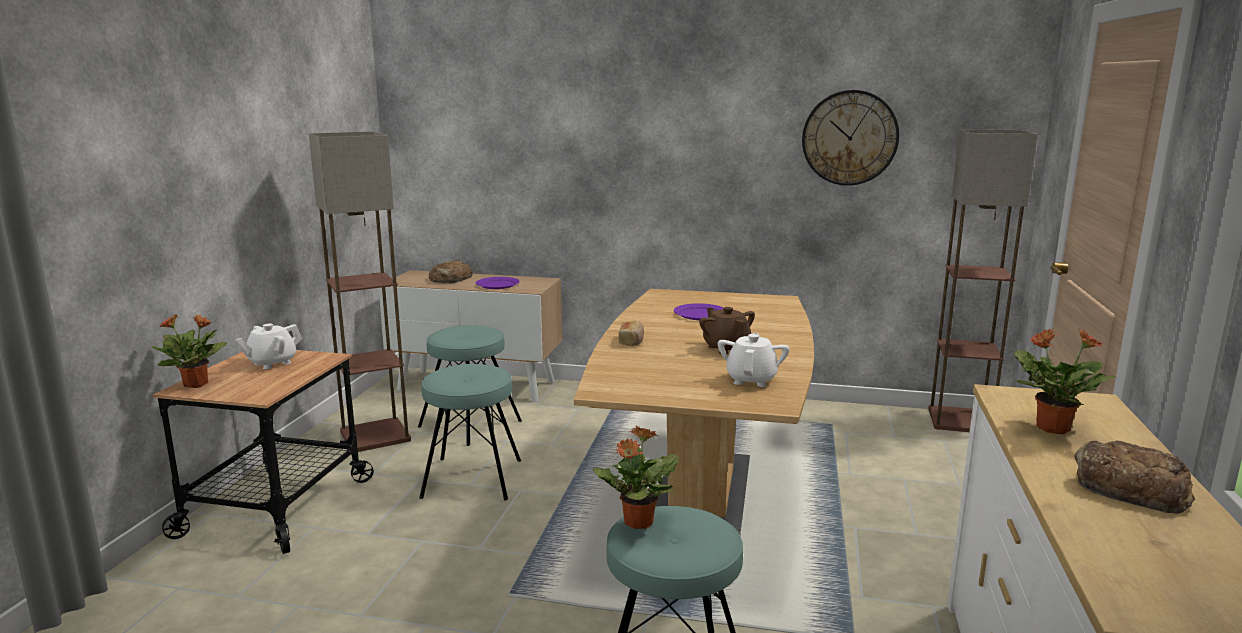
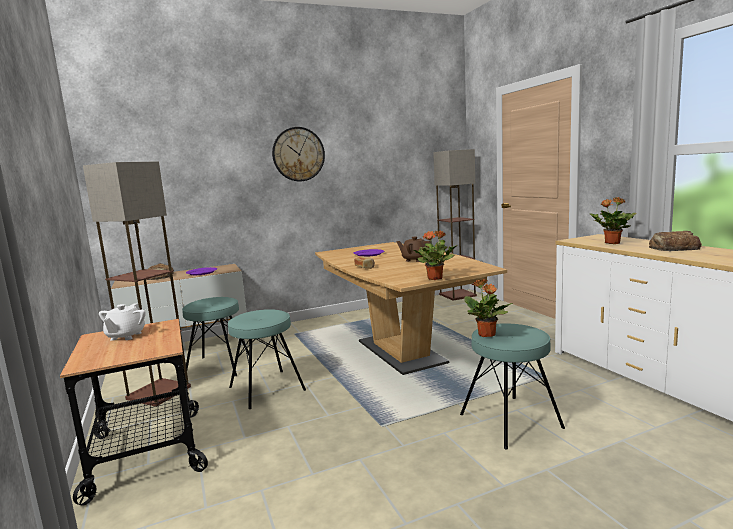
camera: 35 degrees left, 5 degrees down
potted plant [151,314,227,388] -> potted plant moved to [412,230,457,280]
white teapot [718,333,790,387] -> none
wall clock [802,90,899,186] -> wall clock moved to [272,127,325,181]

